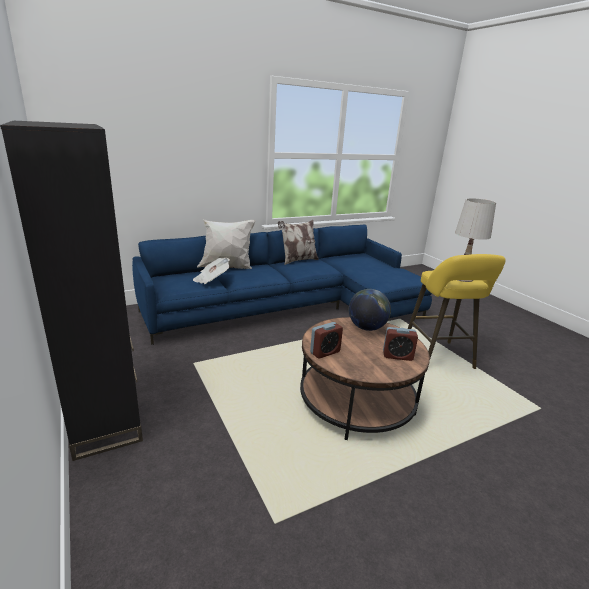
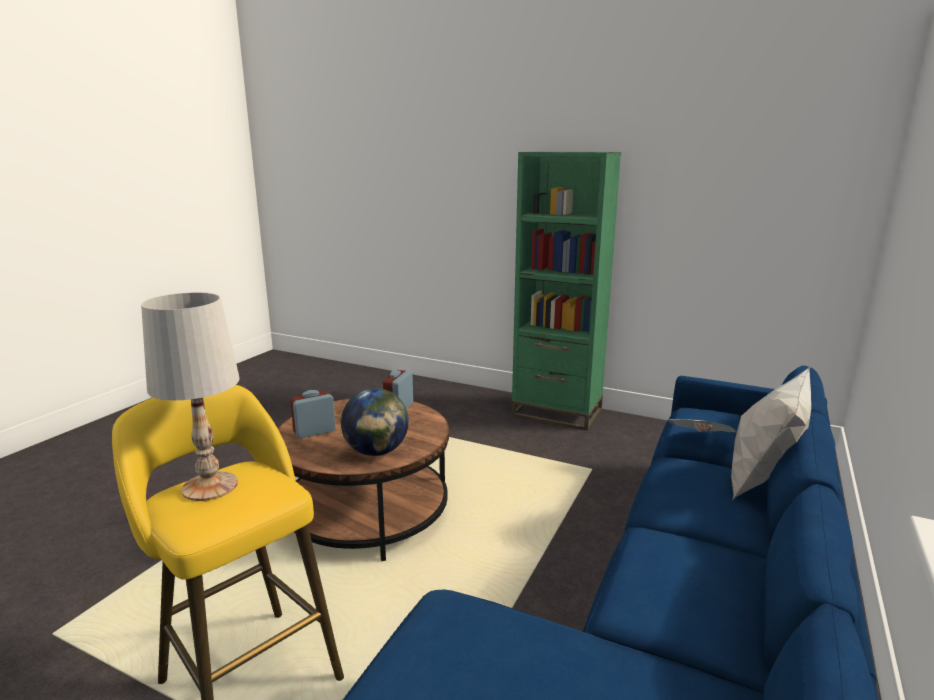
camera: 145 degrees right, 5 degrees down
black bookcase [0,121,143,461] -> green bookcase [511,152,621,431]
pillow [278,220,319,265] -> none

